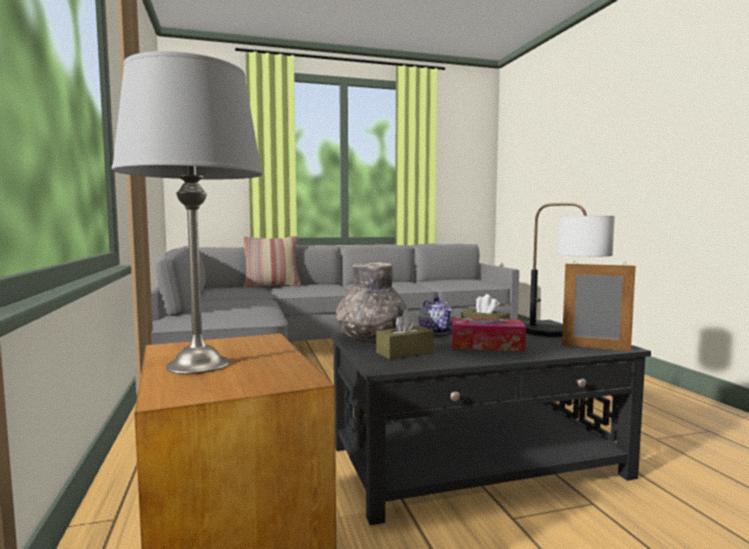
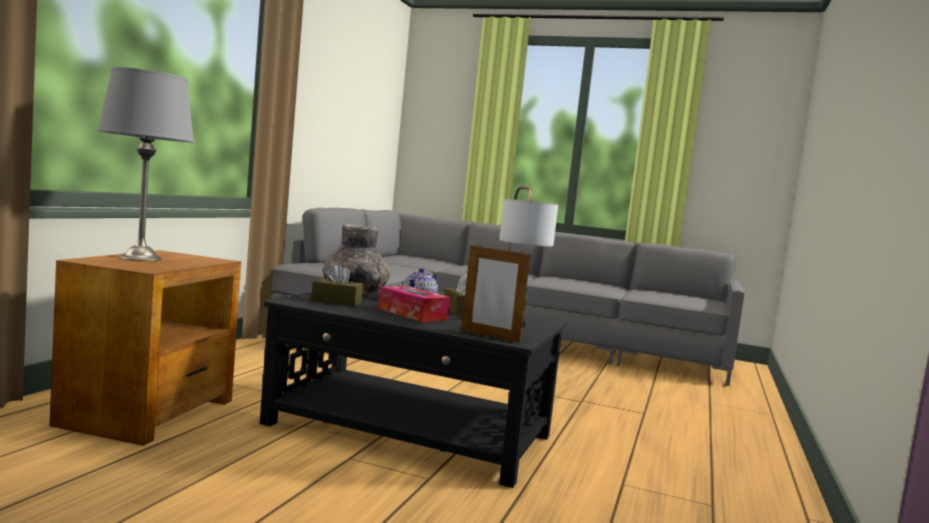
camera: 35 degrees right, 0 degrees up
pillow [242,236,301,288] -> none
picture frame [562,261,636,351] -> picture frame turned 150 degrees clockwise [461,244,531,343]

